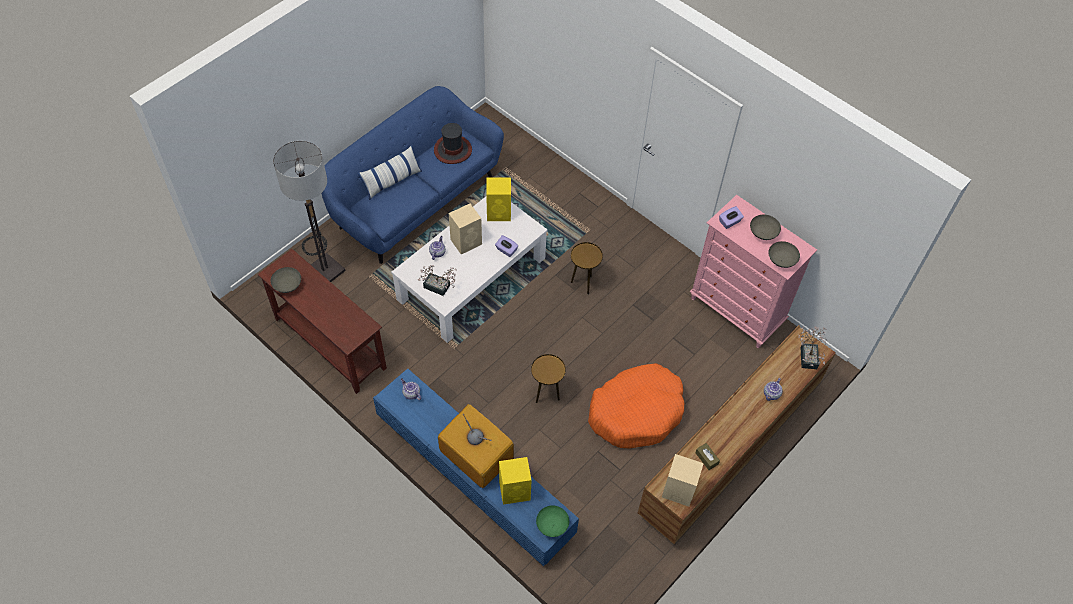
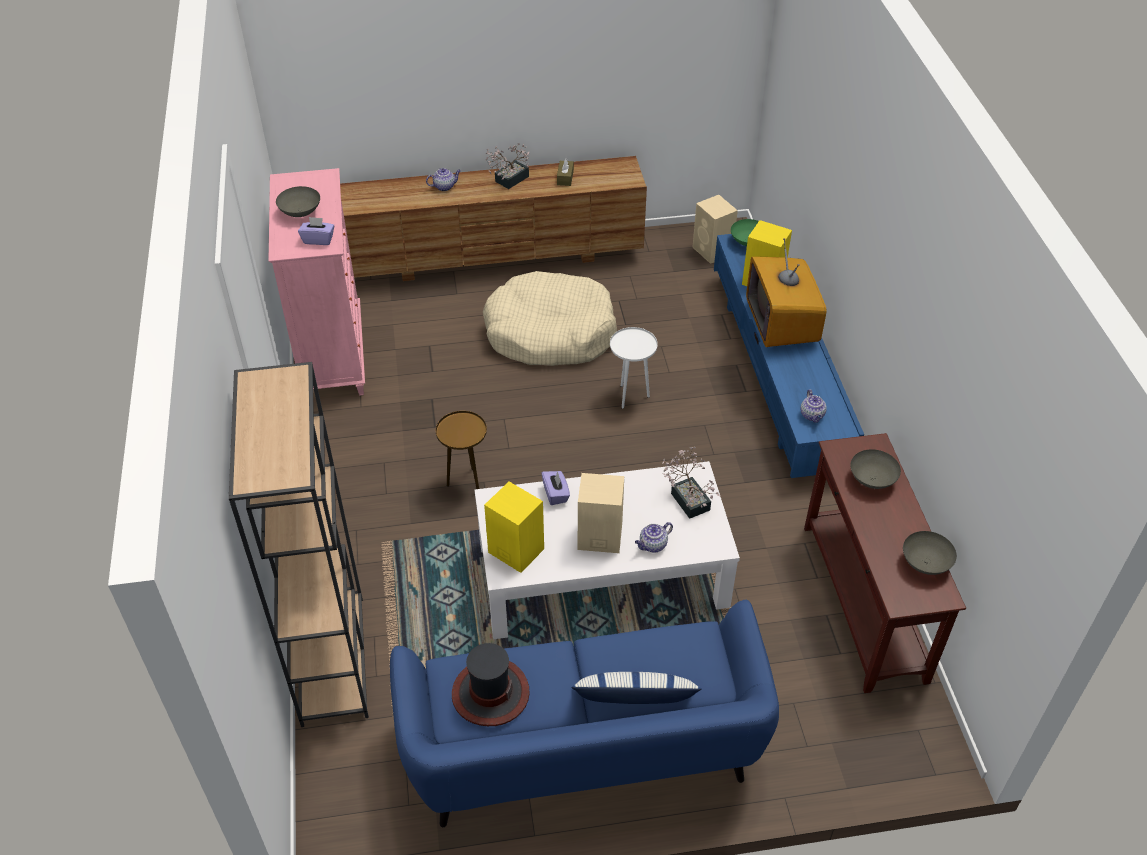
camera: 140 degrees left, 10 degrees down
floor lamp [273,141,346,282] -> none
brown side table [531,354,566,403] -> white side table [610,327,658,409]
orange dog bed [588,363,684,448] -> beige dog bed [483,271,617,366]
beige speaker [662,454,704,507] -> beige speaker moved to [693,195,738,264]
grey bowl [768,241,800,268] -> grey bowl moved to [851,449,901,489]
potted plant [798,326,827,369] -> potted plant moved to [485,143,530,189]
none -> bookcase [229,362,369,727]

